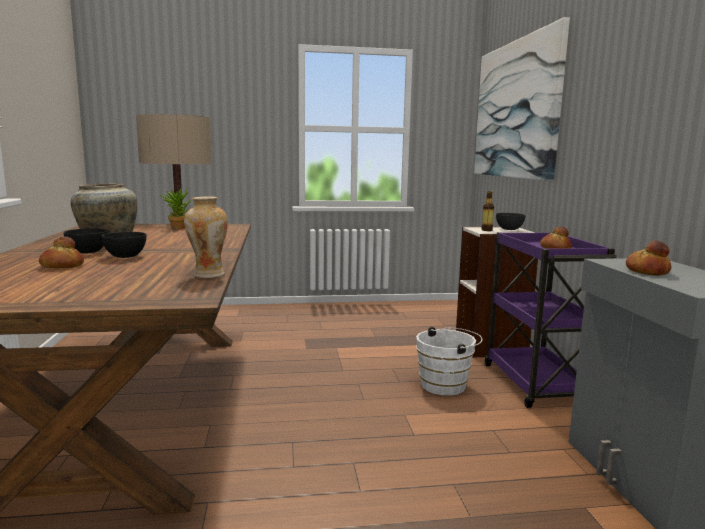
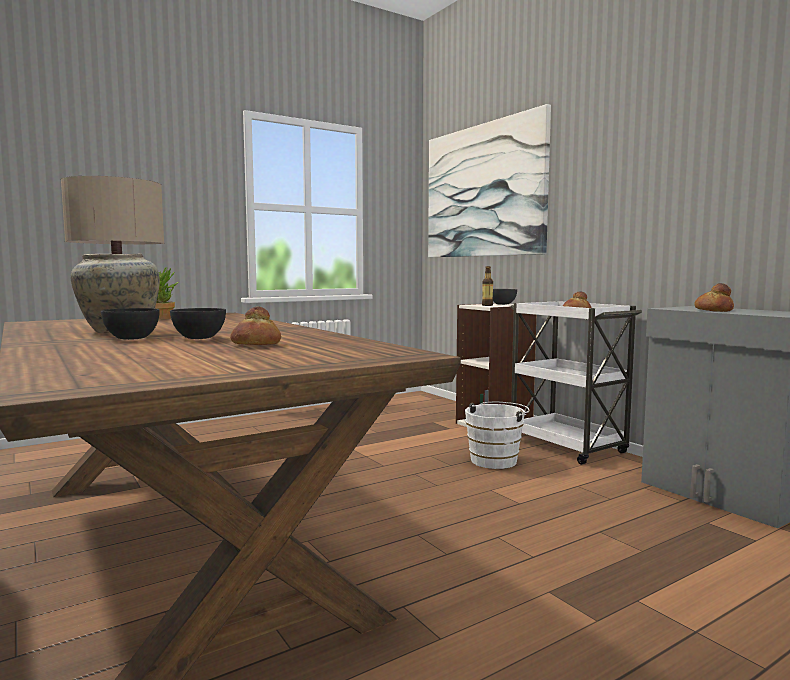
camera: 25 degrees left, 5 degrees down
bread [39,237,84,268] -> bread moved to [230,306,281,345]
vase [184,196,228,278] -> none
purple cart [484,232,617,408] -> white cart [510,301,642,465]

